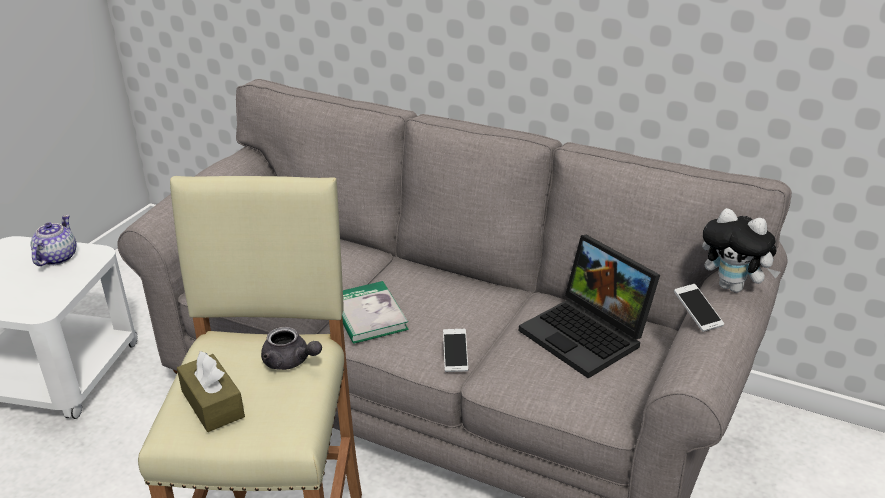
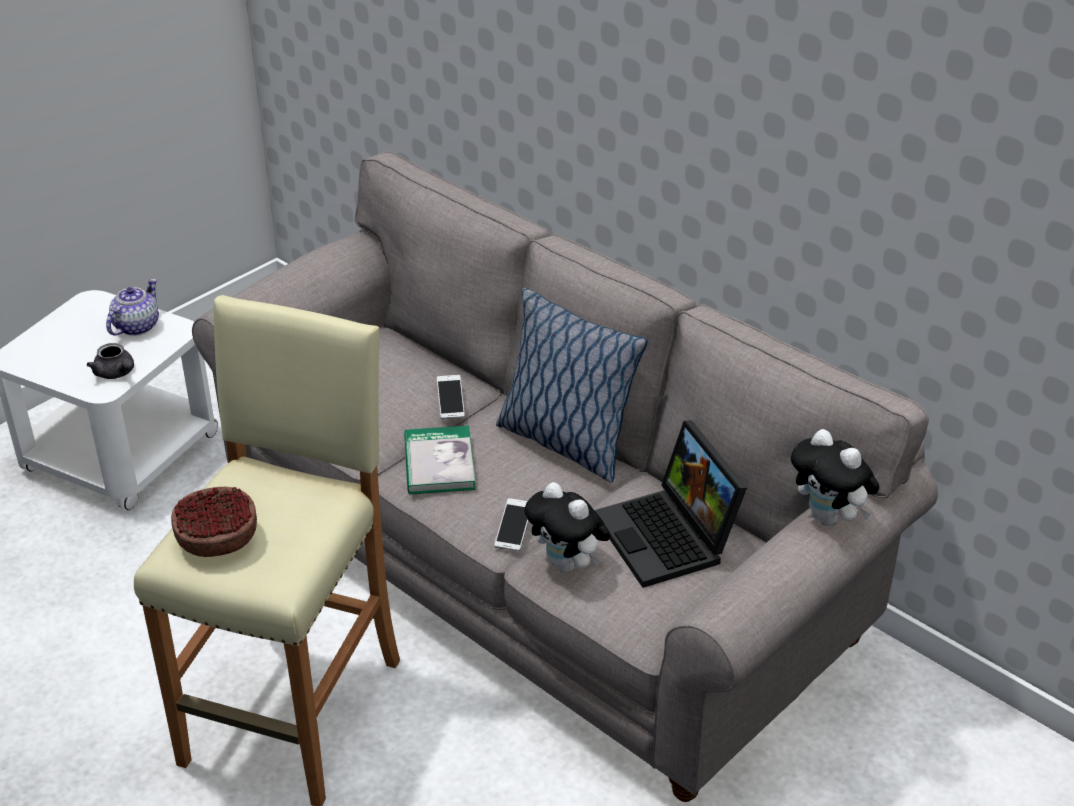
camera: 15 degrees right, 5 degrees up
brown tissue box [177,351,245,432] -> bowl [171,487,257,557]
grey teapot [261,327,322,370] -> grey teapot moved to [87,343,134,379]
phone [674,284,724,332] -> phone moved to [437,375,465,419]
none -> pillow [496,288,648,483]
none -> plush toy [524,482,611,573]

